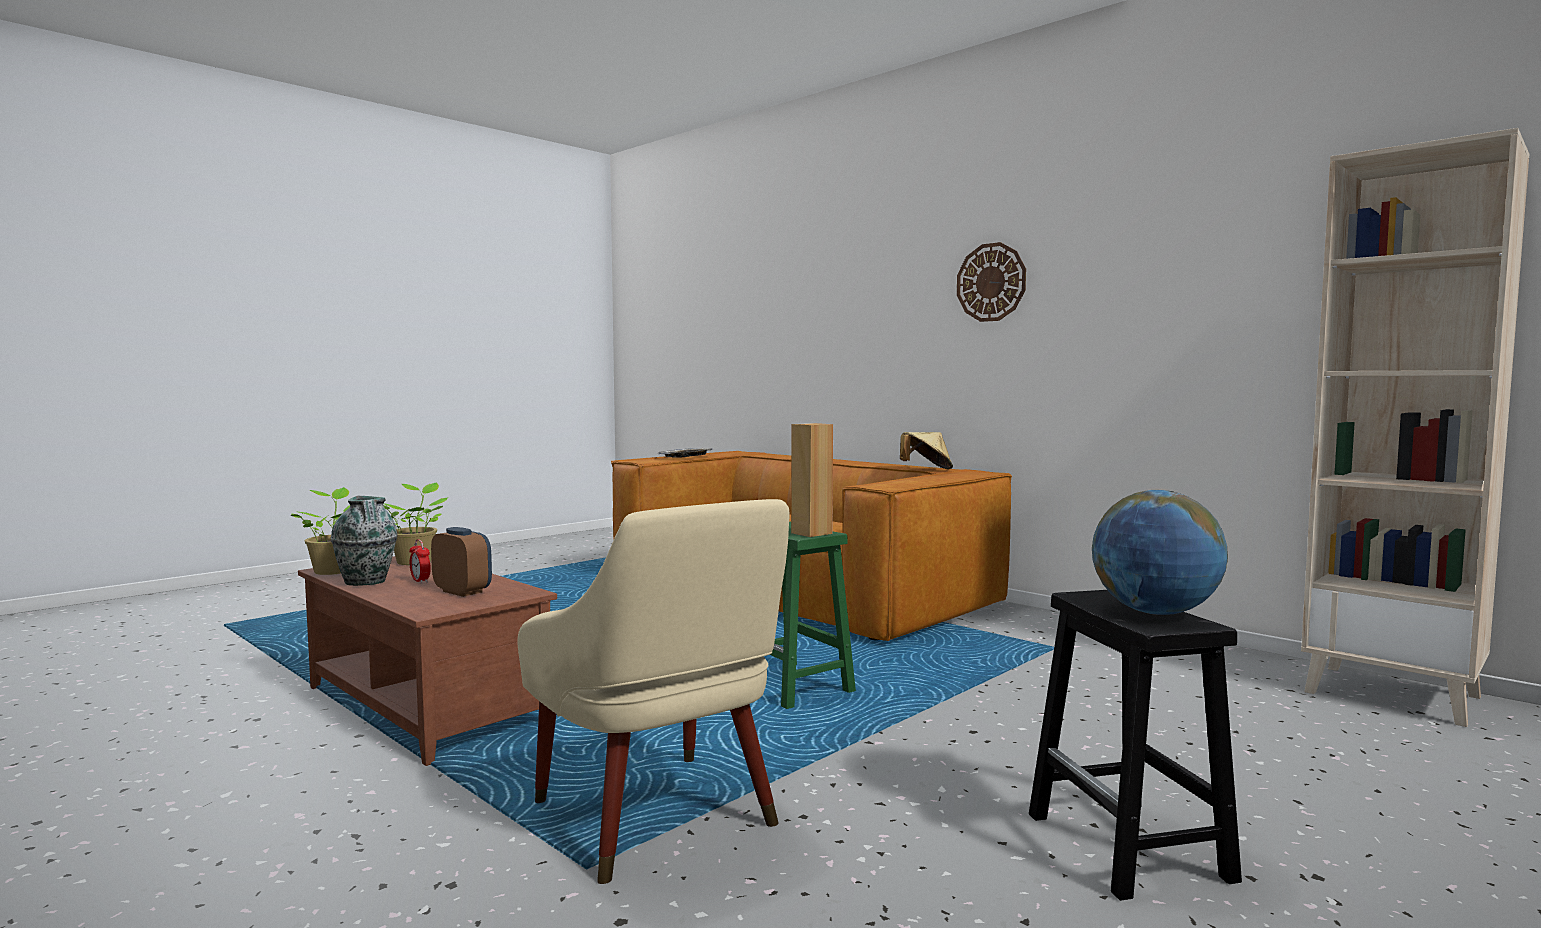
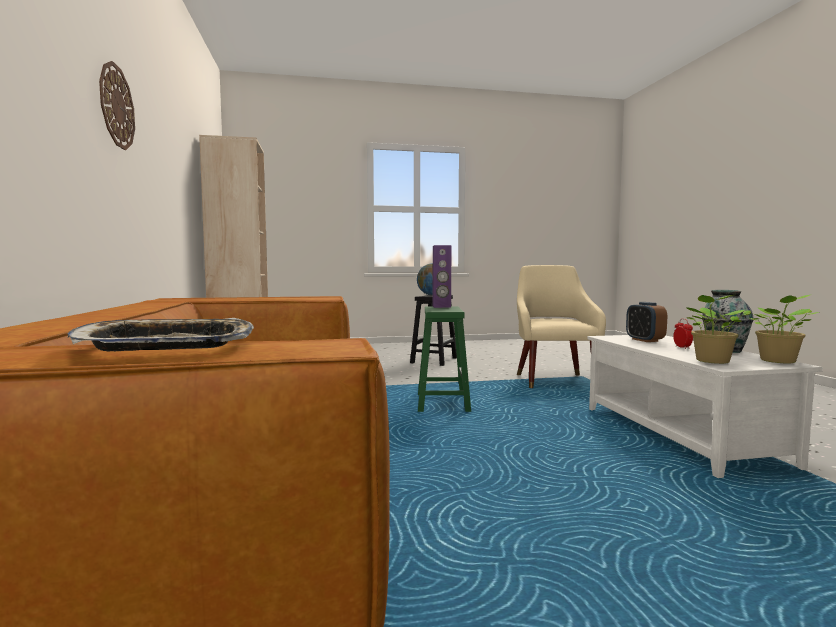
camera: 145 degrees left, 0 degrees up
brown coffee table [298,556,557,766] -> white coffee table [588,335,823,478]
brown speaker [791,423,833,537] -> purple speaker [433,245,452,308]
beige hat [900,432,953,469] -> none

